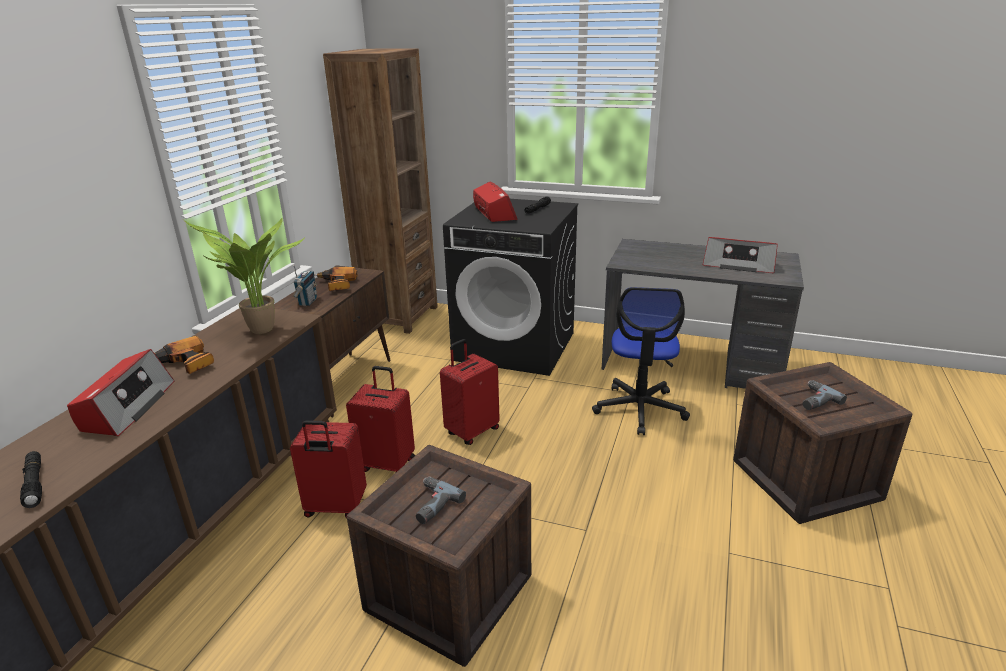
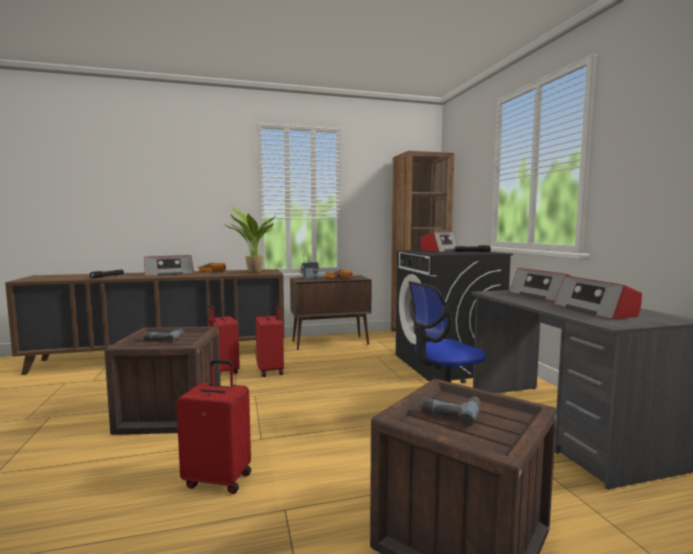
camera: 55 degrees right, 20 degrees down
red suitcase [440,339,500,445] -> red suitcase moved to [176,359,251,494]
none -> radio [509,268,570,301]

